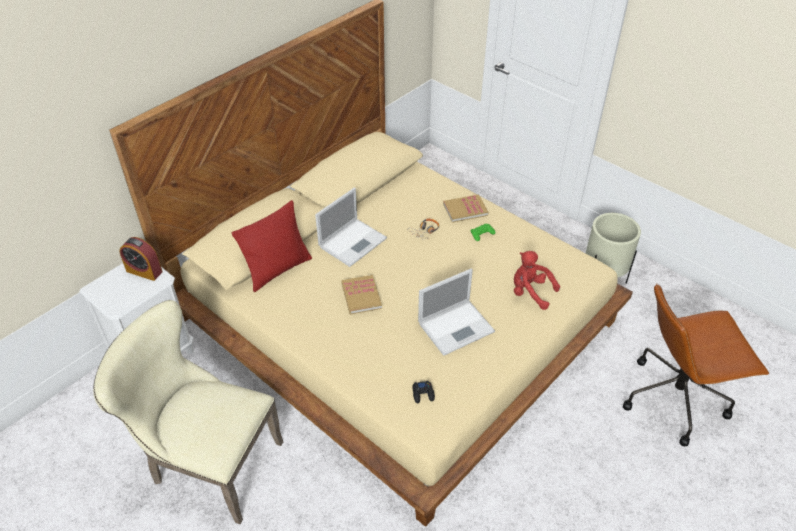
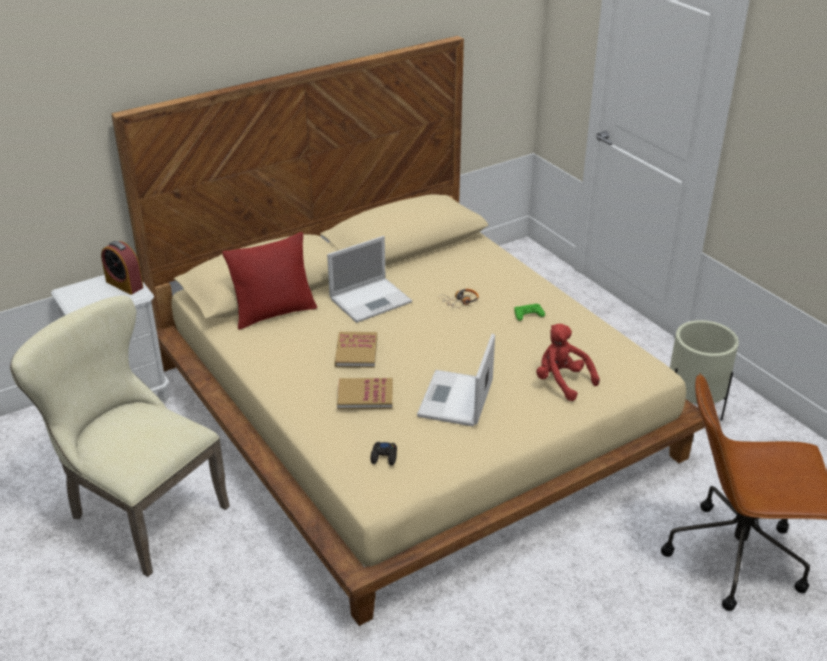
camera: 15 degrees right, 10 degrees down
laptop [418,269,495,356] -> laptop turned 120 degrees clockwise [417,333,495,427]
book [443,194,488,223] -> book moved to [337,378,393,409]

